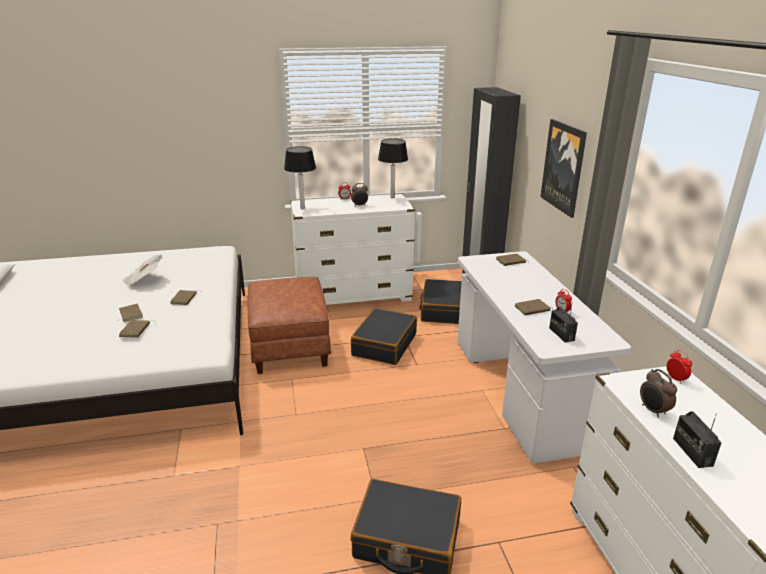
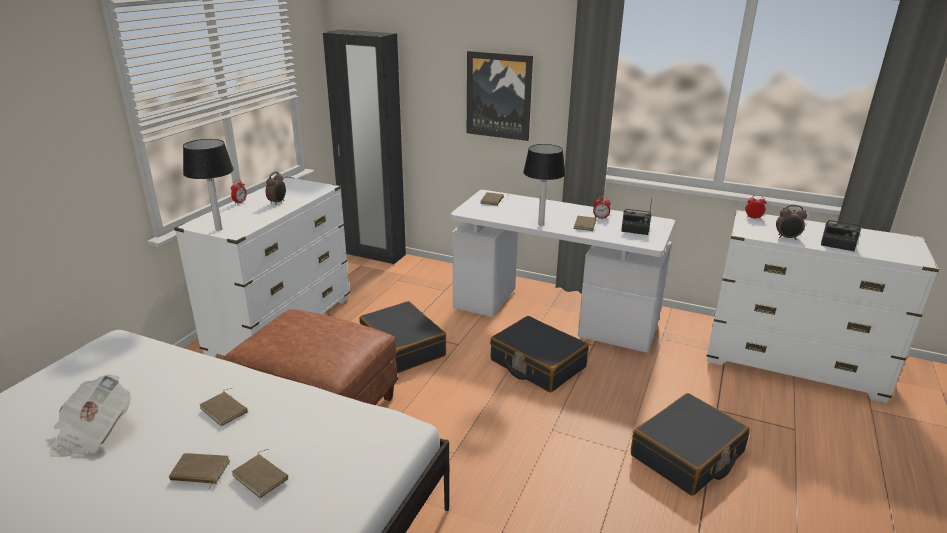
camera: 55 degrees left, 0 degrees up
table lamp [378,139,408,198] -> table lamp moved to [523,144,566,226]
black suitcase [420,279,462,324] -> black suitcase moved to [490,316,589,393]

